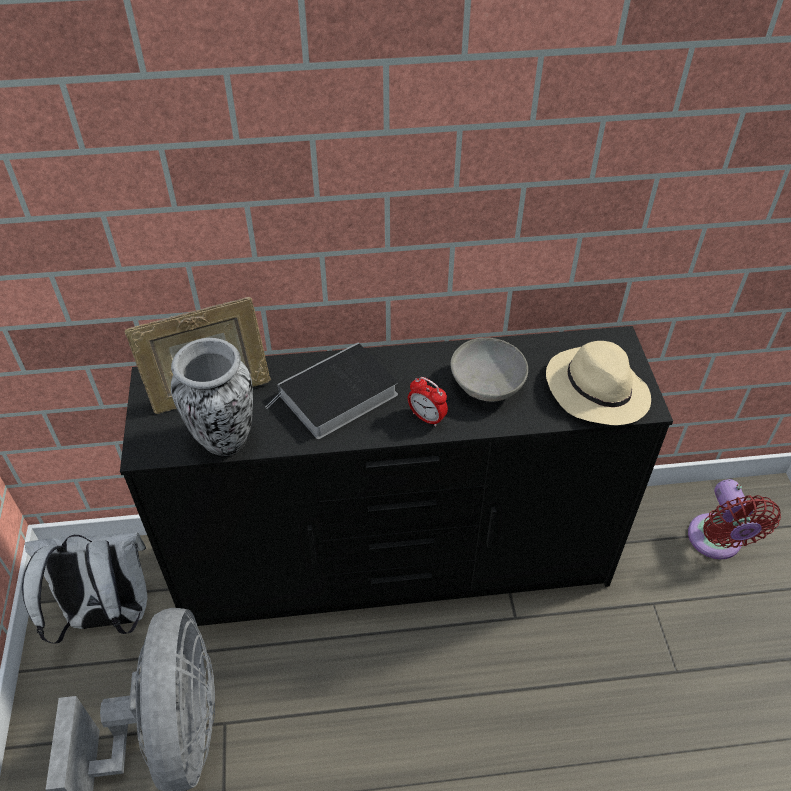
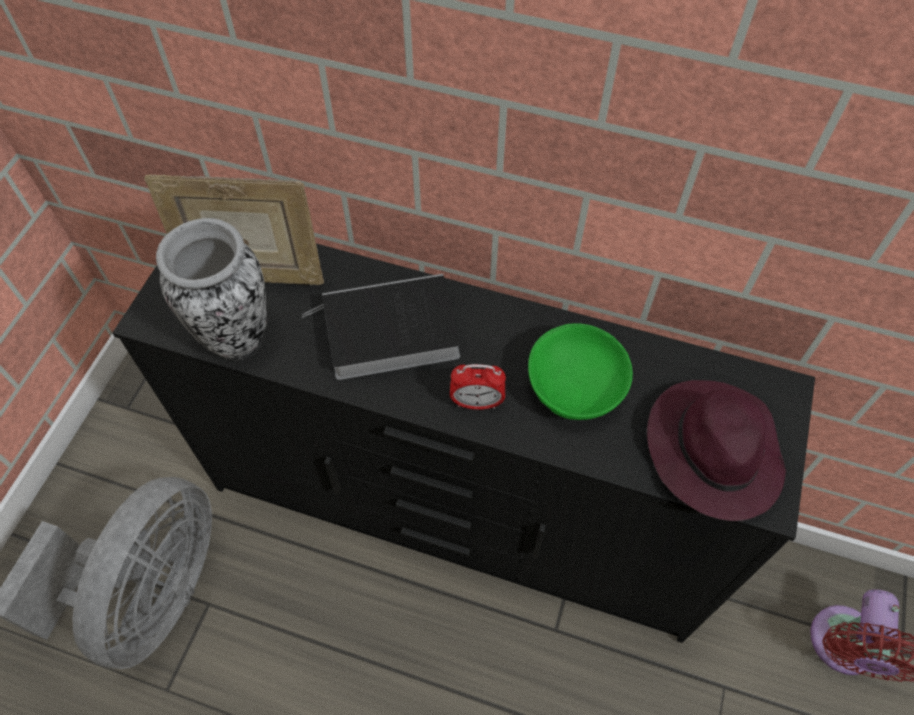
camera: 25 degrees right, 10 degrees up
white backpack [22,532,147,644] -> none
alarm clock [408,377,448,427] -> alarm clock turned 60 degrees counterclockwise [450,364,506,410]
grey bowl [451,338,528,402] -> green bowl [528,323,633,420]
beige hat [546,341,651,425] -> purple hat [647,380,786,521]

